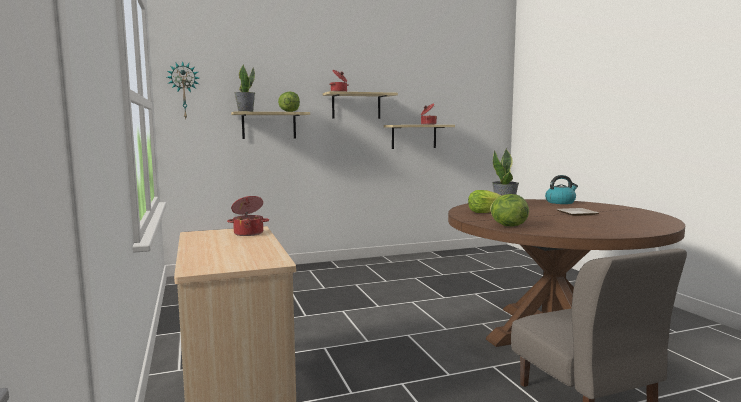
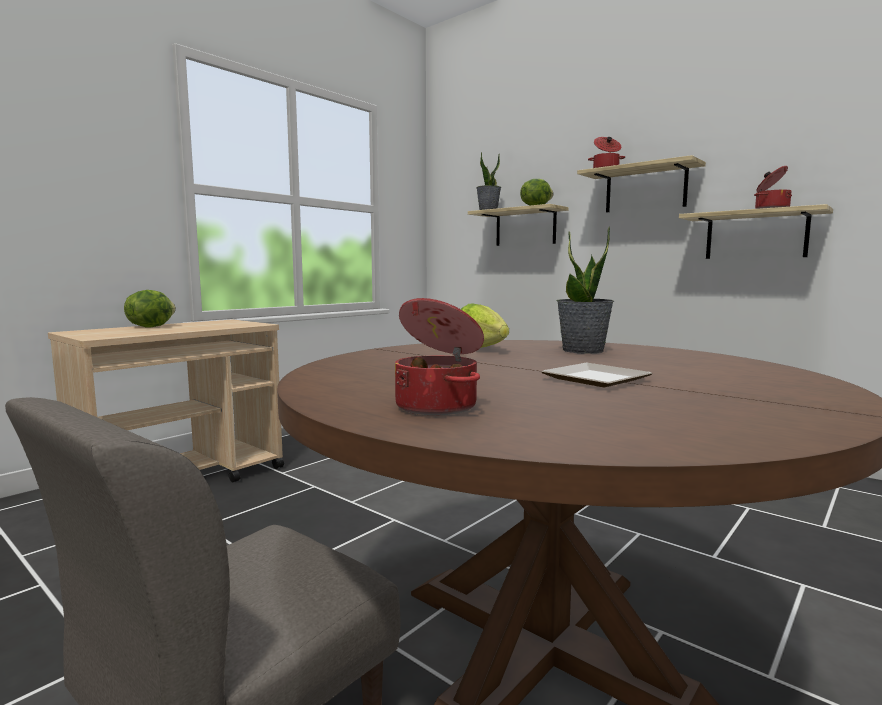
camera: 60 degrees right, 0 degrees up
wall clock [167,61,199,119] -> none
cooking pot [227,196,269,236] -> cooking pot moved to [395,298,484,415]
lettuce [490,194,529,227] -> lettuce moved to [124,290,176,328]
kettle [545,175,578,204] -> none

